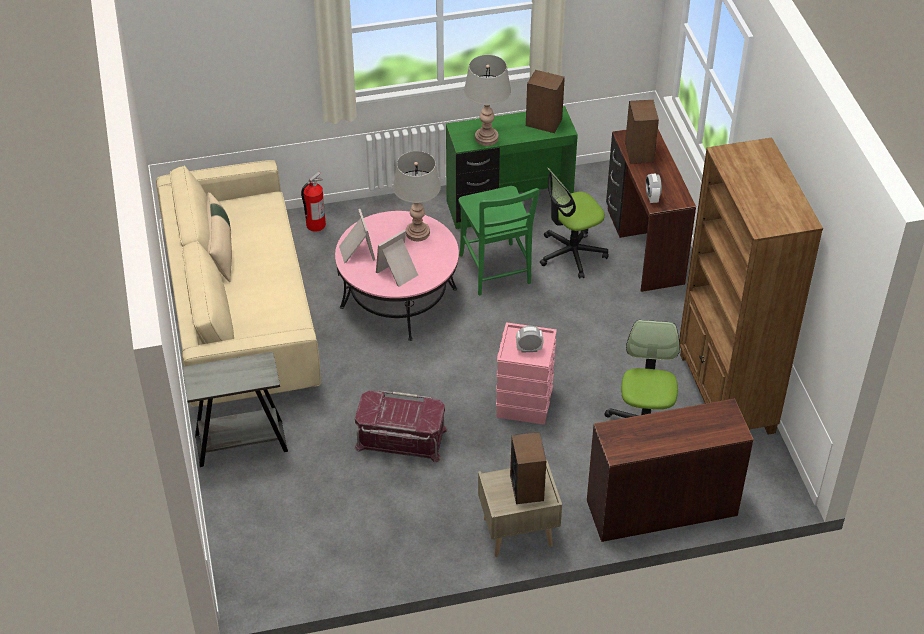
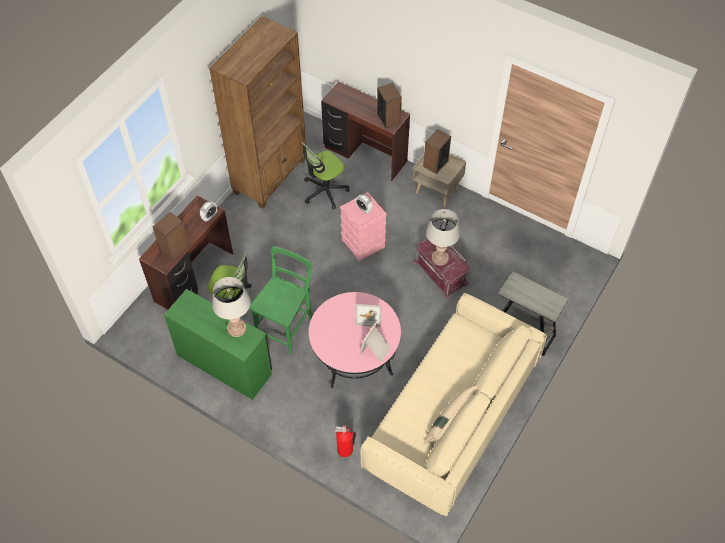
camera: 135 degrees left, 10 degrees up
grey table lamp [393,151,441,241] -> grey table lamp moved to [426,209,460,266]
speaker [526,70,565,133] -> speaker moved to [377,83,402,129]

